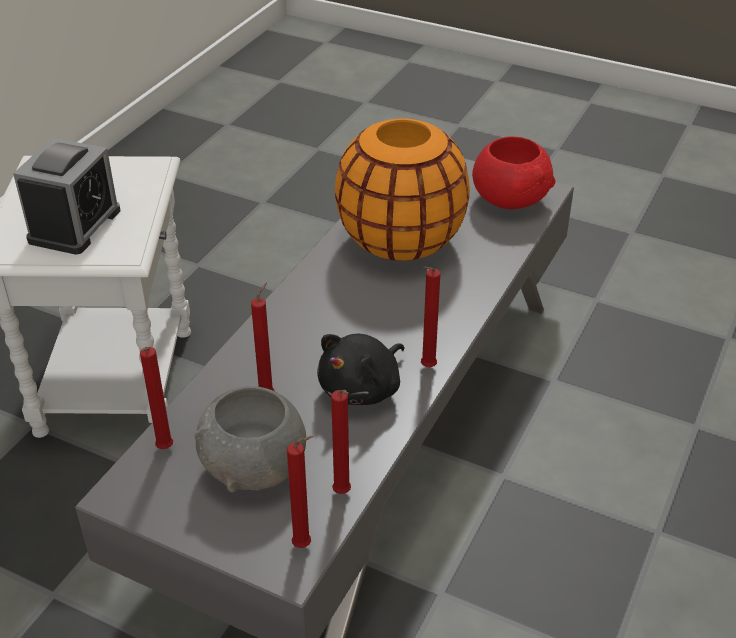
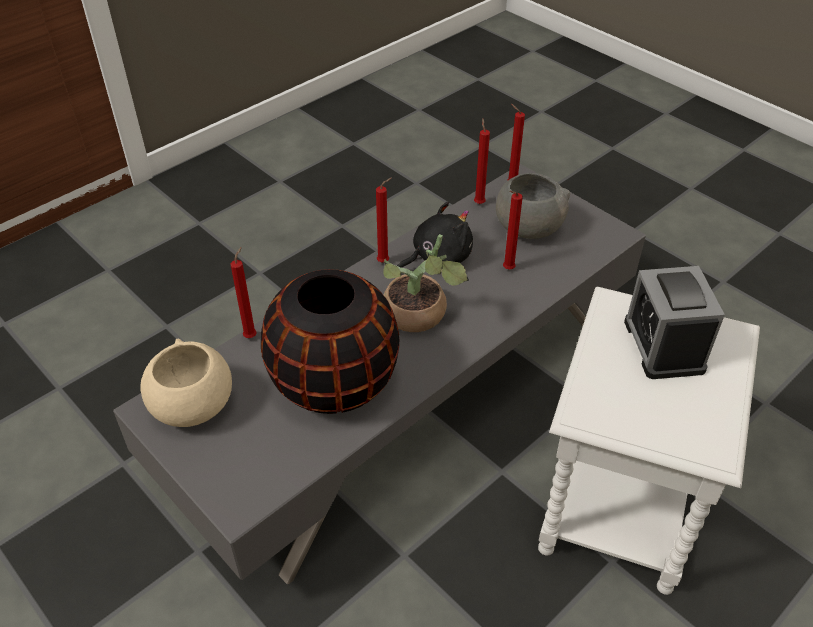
camera: 160 degrees left, 5 degrees up
alarm clock [13,138,120,255] -> alarm clock turned 45 degrees counterclockwise [624,266,725,379]
red candle [140,347,173,449] -> red candle moved to [230,247,257,338]
orange vase [335,119,470,261] -> black vase [261,269,400,414]
red bowl [472,136,555,209] -> beige bowl [140,339,232,427]
none -> potted plant [383,234,469,332]

